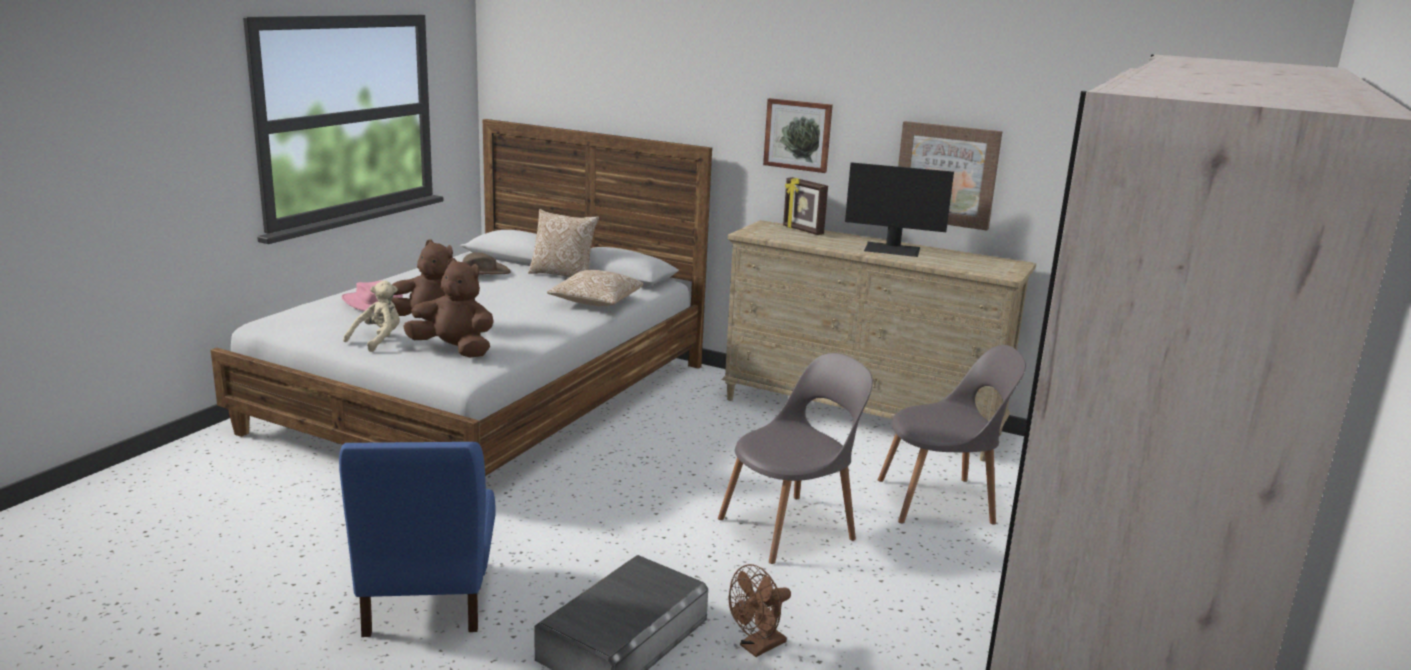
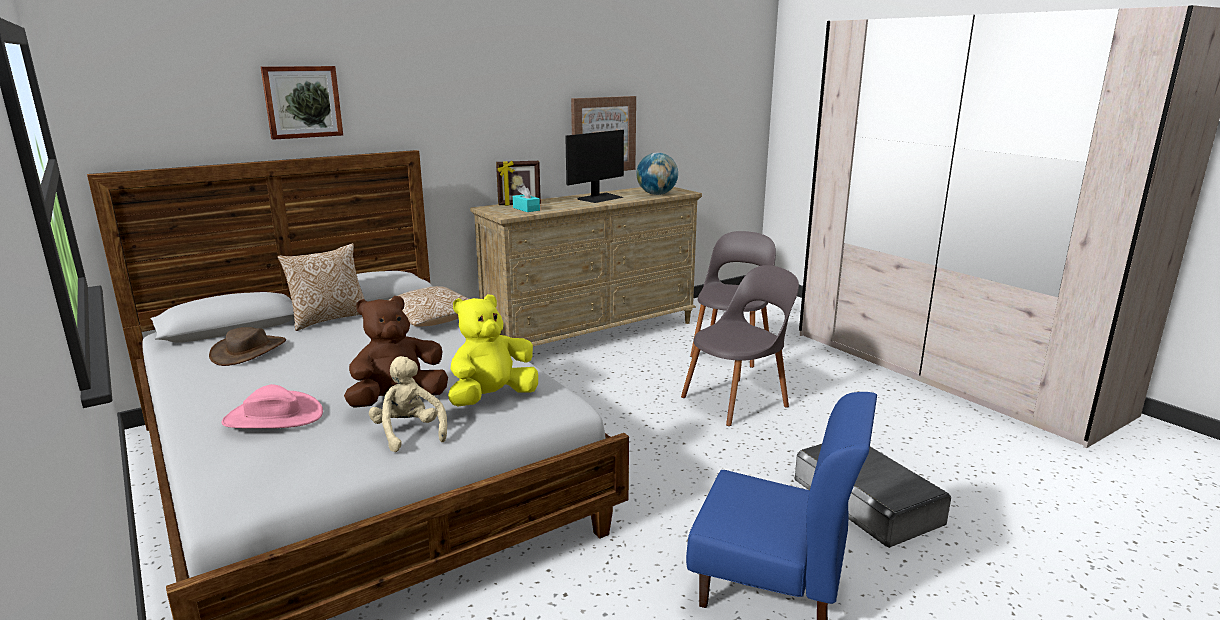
camera: 60 degrees left, 0 degrees up
brown plush toy [403,258,493,357] -> yellow plush toy [448,294,538,406]
grey chair [718,353,873,564] -> grey chair turned 60 degrees clockwise [681,265,799,426]
brown fan [729,564,791,657] -> none
picture [763,98,833,173] -> picture moved to [261,66,343,140]
none -> turquoise tissue box [513,185,540,212]
none -> globe [636,152,678,195]

